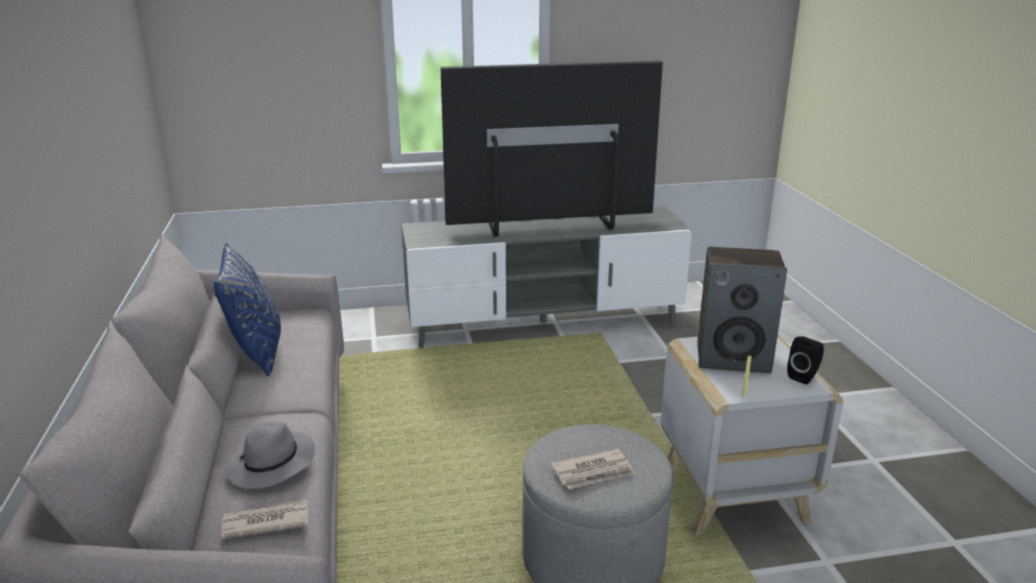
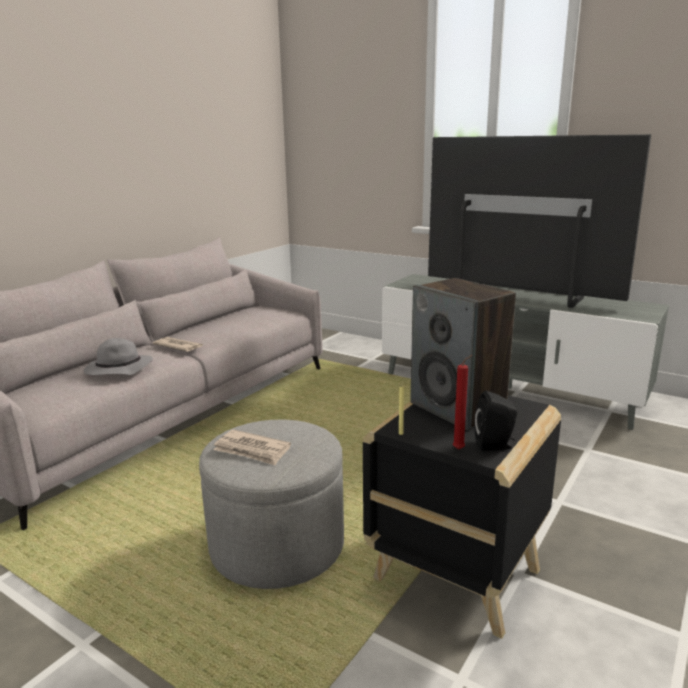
camera: 45 degrees right, 5 degrees down
blue pillow [213,243,281,376] -> none
newspaper [221,499,308,539] -> newspaper moved to [152,337,203,352]
white side table [661,335,844,535] -> black side table [363,395,561,639]
none -> red candle [453,355,472,450]

